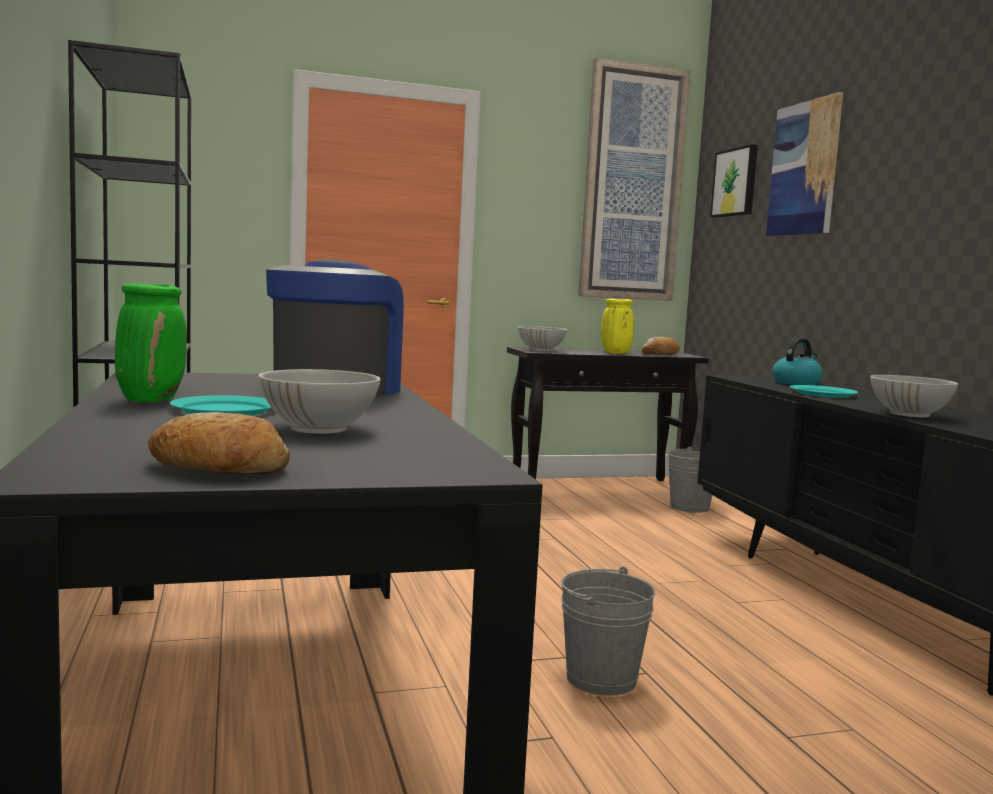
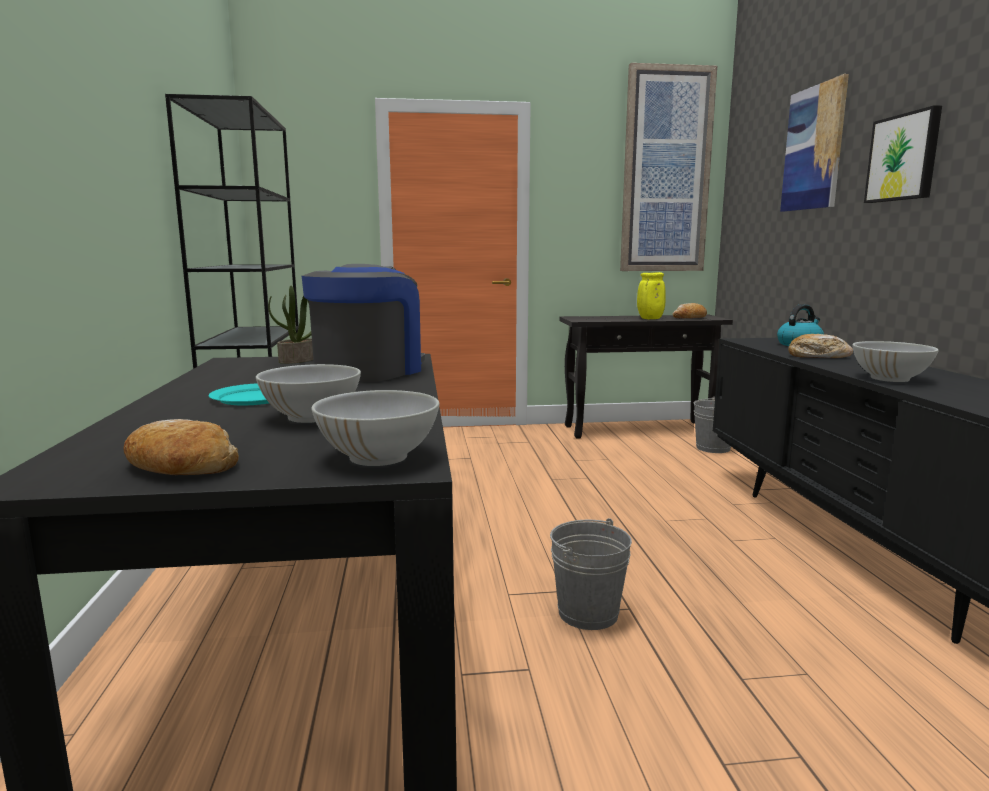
camera: 10 degrees right, 5 degrees up
green vase [115,283,187,402] -> none
white bowl [518,326,567,351] -> white bowl moved to [311,390,439,466]
picture [710,144,758,218] -> picture moved to [864,105,942,203]
turquoise plate [790,385,858,398] -> bread [788,334,853,358]
none -> potted plant [268,286,313,364]

